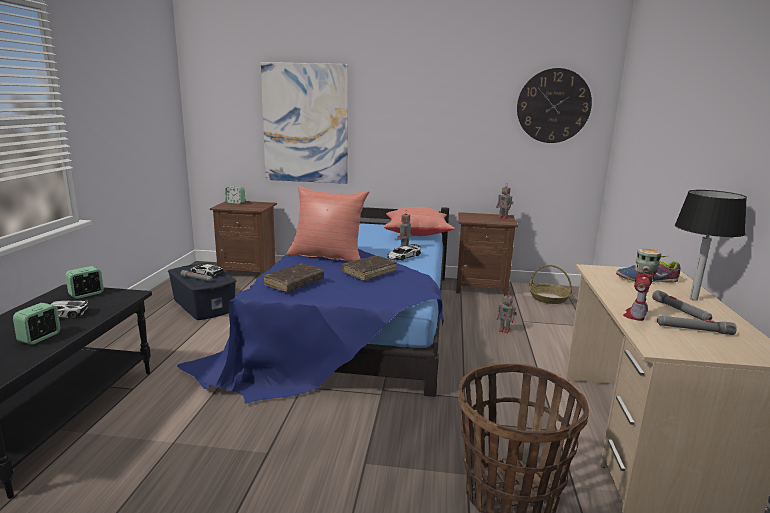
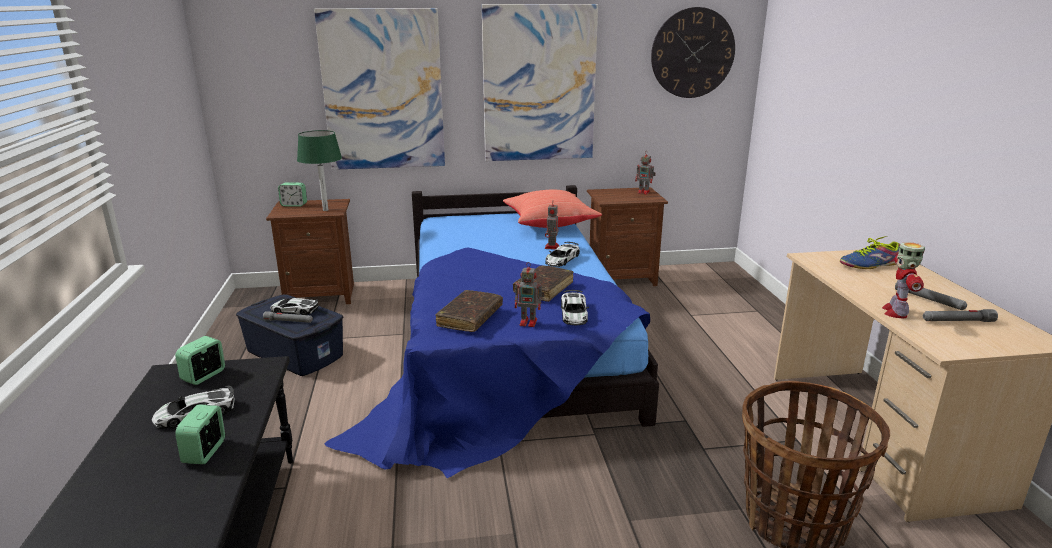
camera: 15 degrees left, 5 degrees up
red pillow [287,186,369,262] -> none
toy robot [497,293,517,333] -> toy robot moved to [515,264,544,327]
basket [529,265,572,304] -> none
black table lamp [675,190,747,301] -> none
none -> green table lamp [297,130,342,211]
none -> picture [482,4,598,161]
none -> toy car [561,290,589,326]

